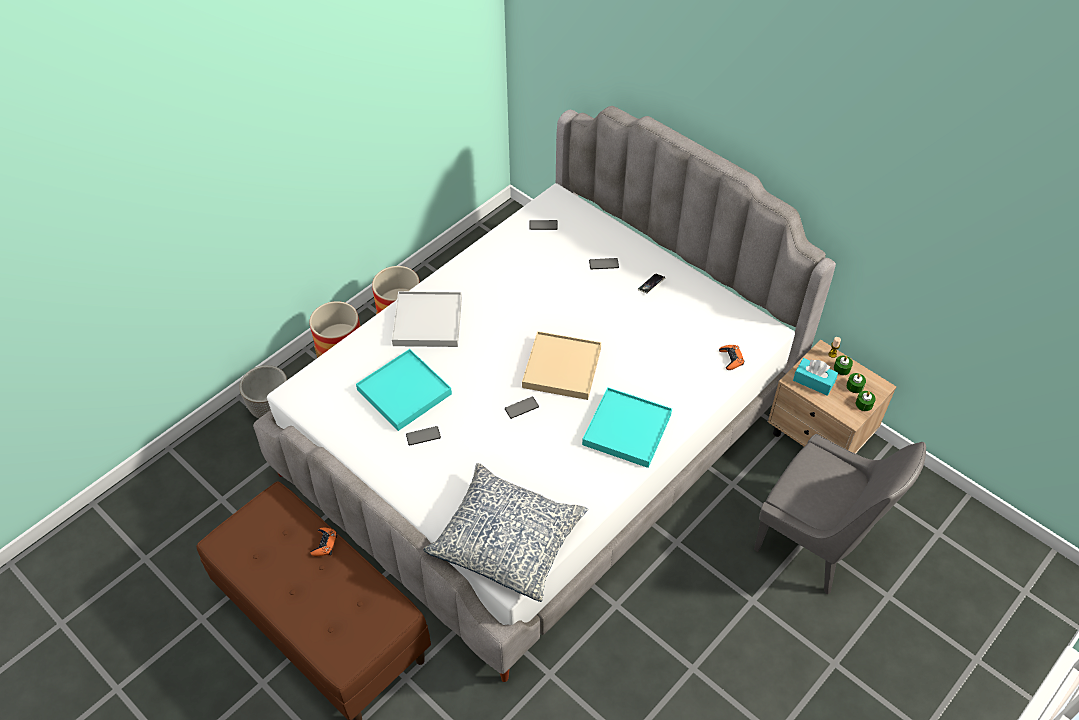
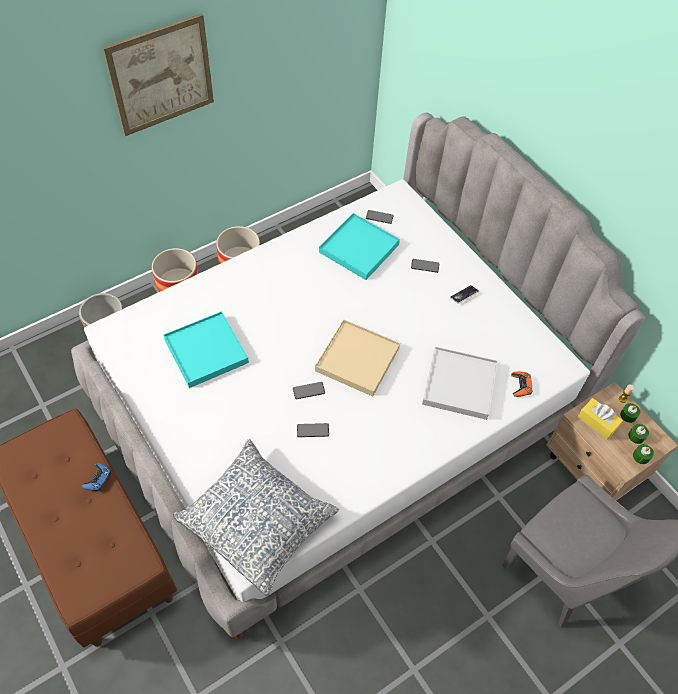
camera: 10 degrees right, 5 degrees up
orange game controller [310,528,337,556] -> blue game controller [82,463,111,491]
white tray [392,291,462,347] -> white tray moved to [422,346,498,420]
phone [406,426,441,445] -> phone moved to [297,423,329,437]
turquoise tray [582,387,672,468] -> turquoise tray moved to [319,213,400,280]
turquoise tissue box [793,358,838,396] -> yellow tissue box [578,398,623,440]
none -> picture [102,13,214,136]

